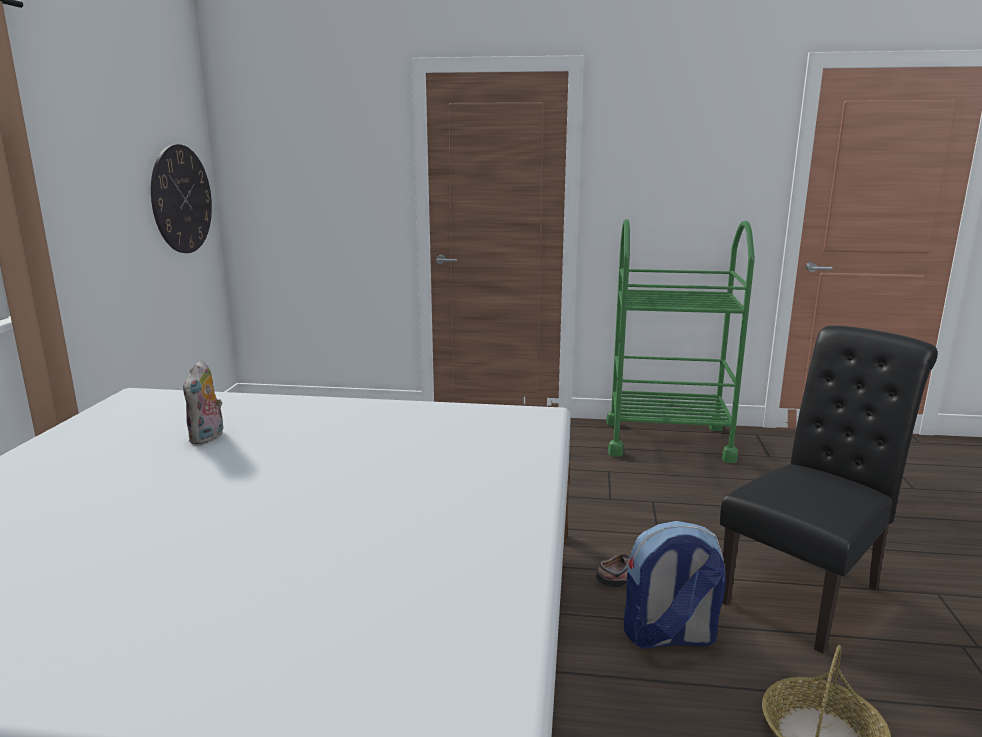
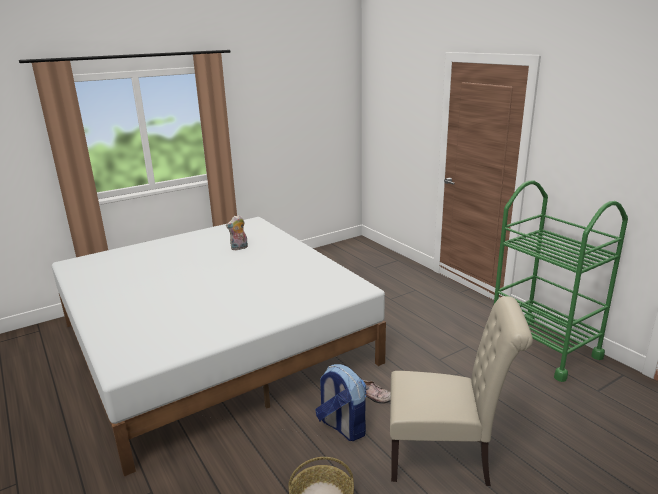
camera: 50 degrees right, 5 degrees up
wall clock [151,144,212,253] -> none
black chair [720,326,938,654] -> beige chair [390,296,533,486]

